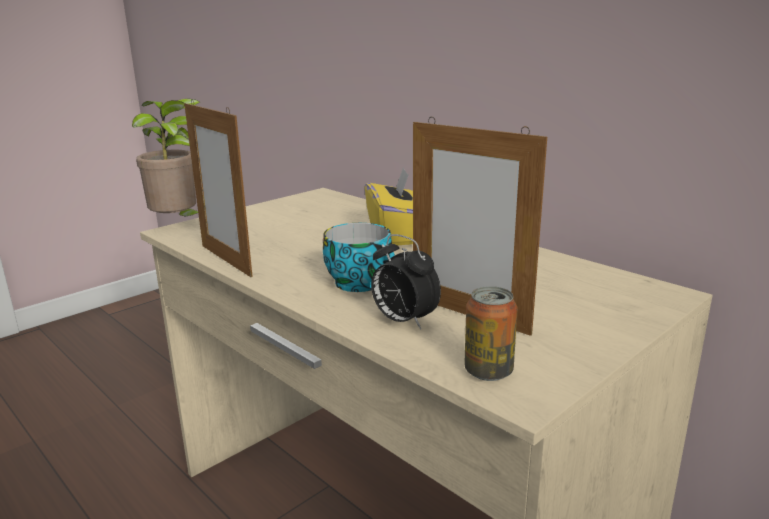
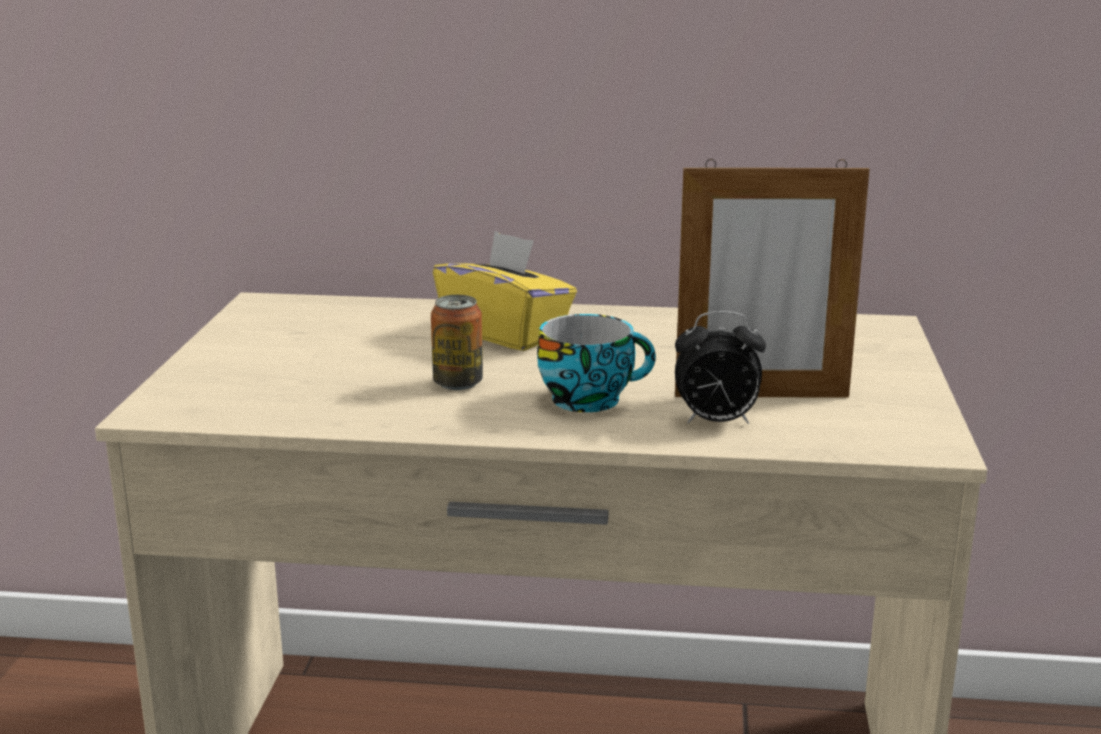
camera: 40 degrees left, 0 degrees up
potted plant [132,99,201,216] -> none
picture frame [184,99,253,277] -> none
can [464,286,518,381] -> can moved to [431,295,483,390]

